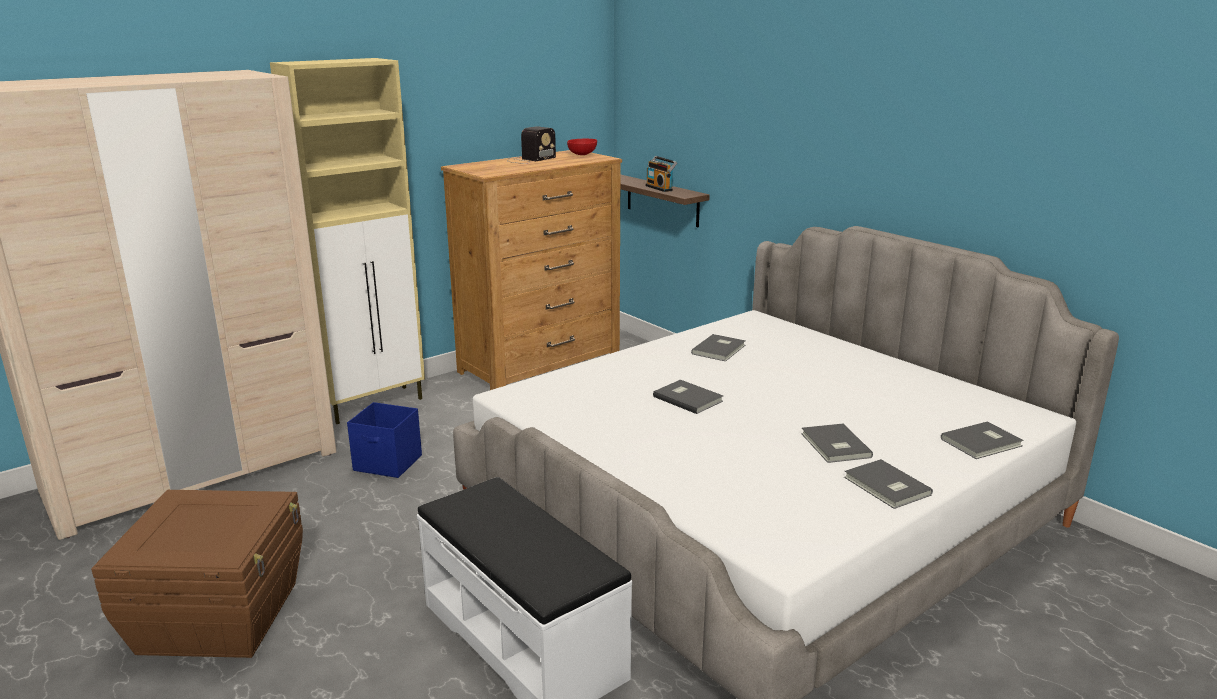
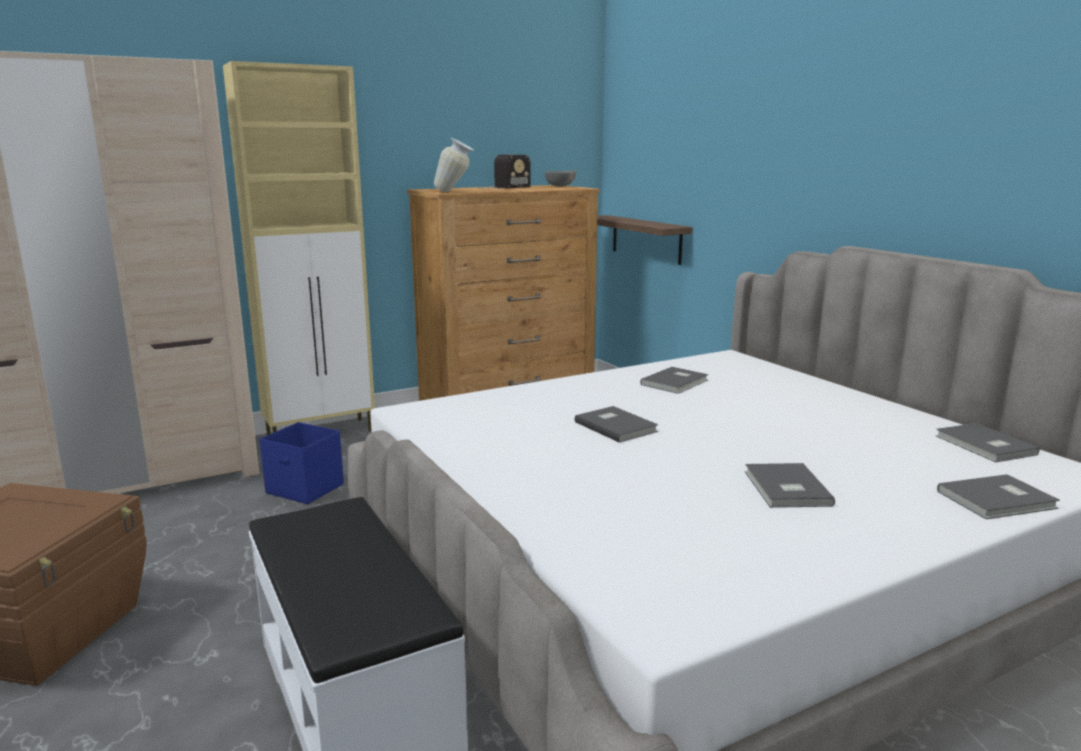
camera: 10 degrees right, 5 degrees down
red bowl [567,139,597,155] -> grey bowl [545,171,576,187]
radio [646,156,677,192] -> none
grey book [844,459,933,509] -> grey book moved to [936,423,1039,462]
none -> vase [434,138,474,192]

